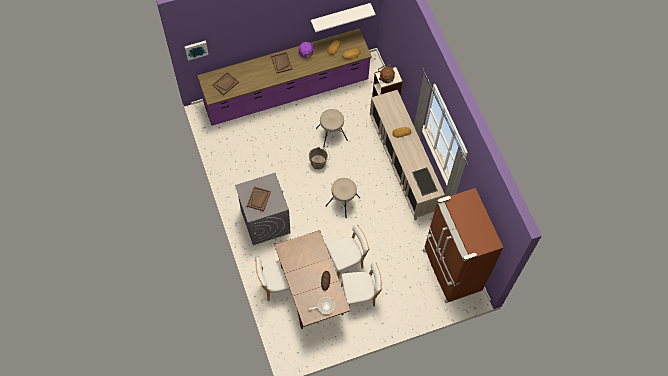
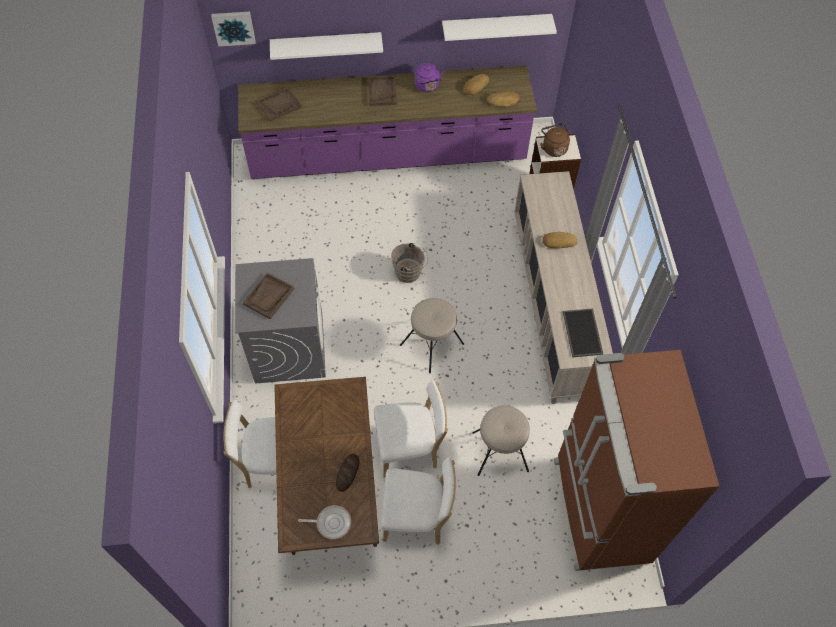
camera: 15 degrees right, 5 degrees down
beige stool [316,109,348,148] -> beige stool moved to [472,405,530,476]
none -> white shelf [270,32,383,60]

